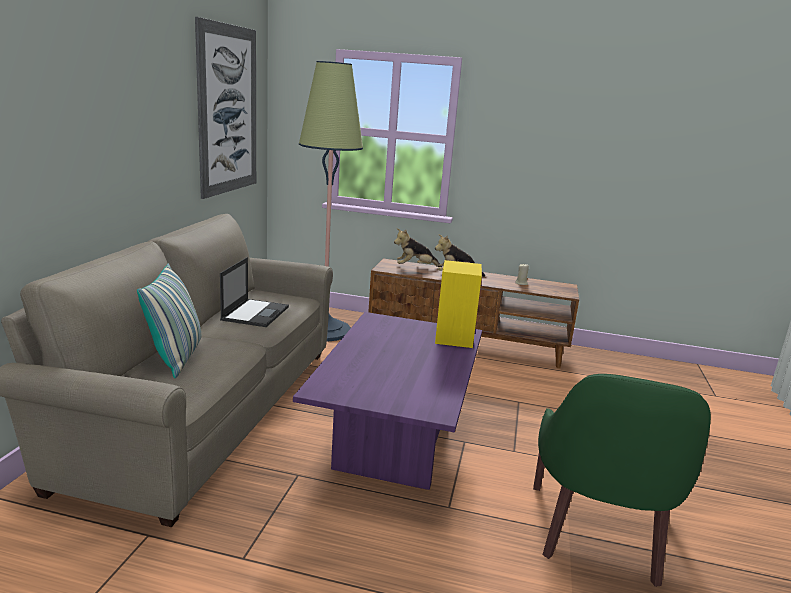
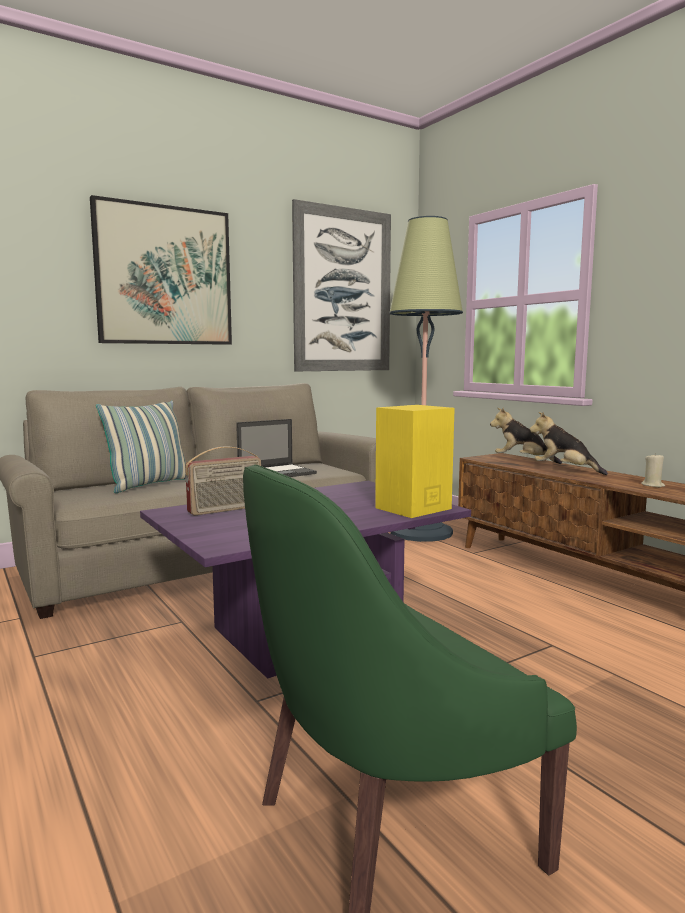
camera: 45 degrees right, 10 degrees down
none -> picture [90,195,232,345]
none -> radio [185,446,261,515]

